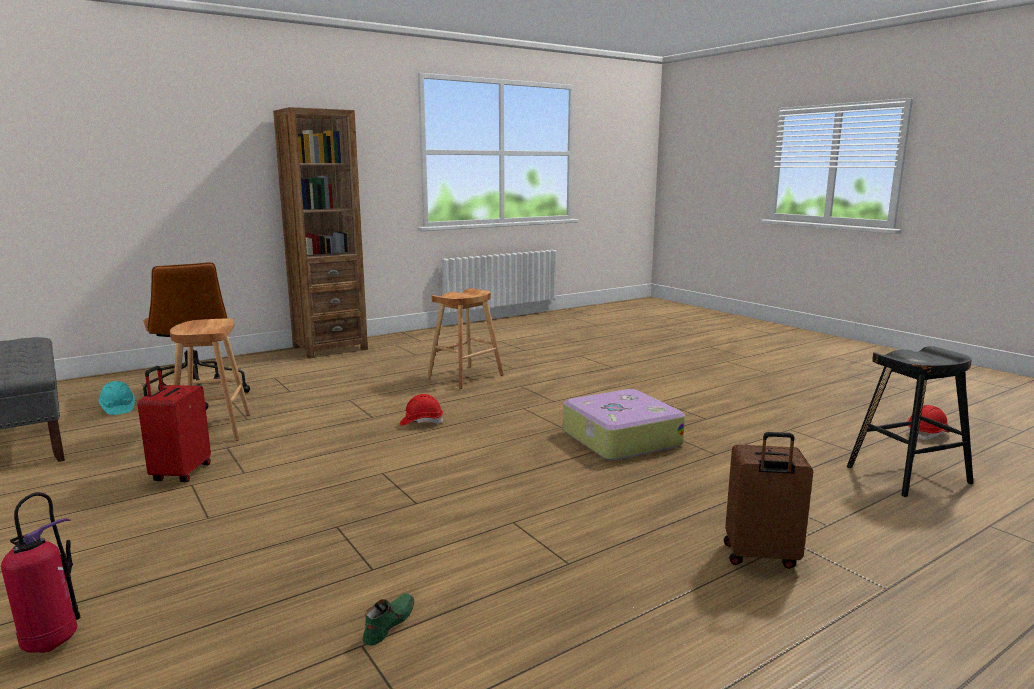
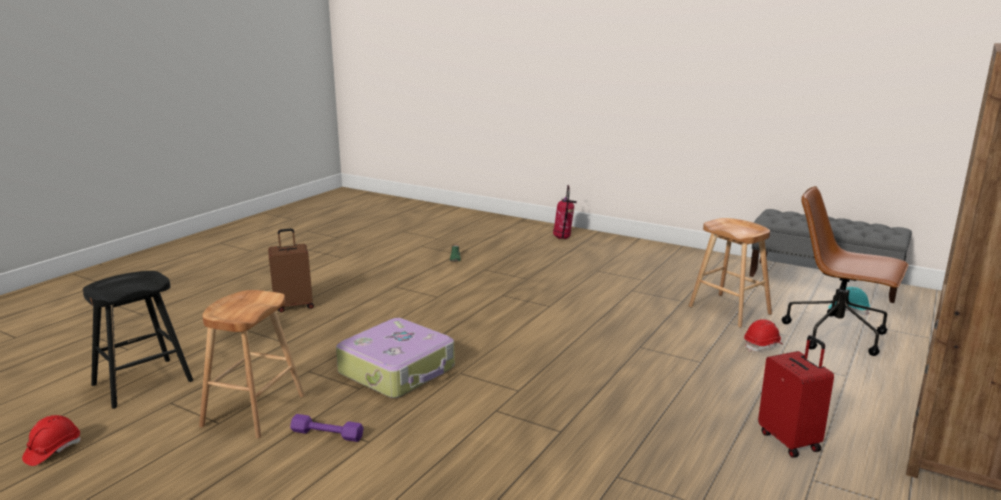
camera: 155 degrees right, 5 degrees up
red suitcase [137,366,211,482] -> red suitcase moved to [758,335,834,458]
red hard hat [400,394,443,426] -> red hard hat moved to [744,319,782,351]
brown stool [427,288,504,389] -> brown stool moved to [199,290,305,439]
none -> purple dumbbell [290,414,364,442]

